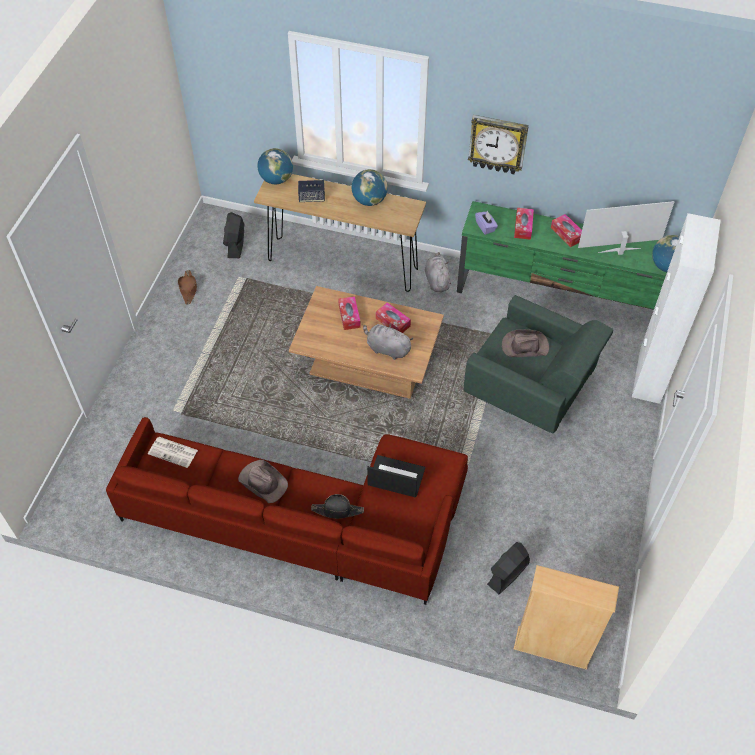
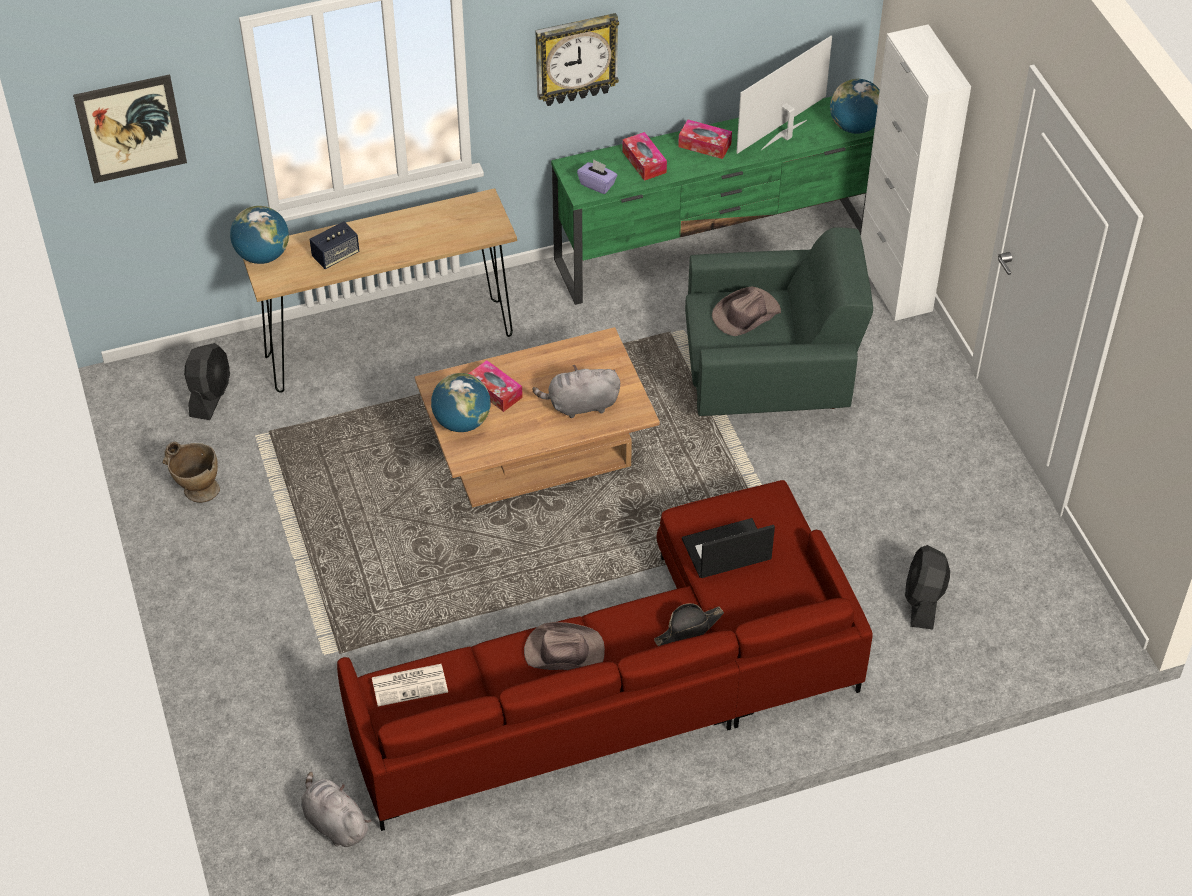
camera: 35 degrees left, 5 degrees down
brown hat [178,270,197,305] -> beige vase [163,442,220,503]
black fan [223,212,245,258] -> black fan turned 135 degrees counterclockwise [184,343,230,420]
globe [352,169,388,206] -> globe moved to [431,373,491,432]
tissue box [376,302,411,333] -> none
grey plush toy [425,252,451,292] -> grey plush toy moved to [301,772,371,847]
beige bookcase [514,565,619,670] -> none
none -> picture [73,74,187,183]

